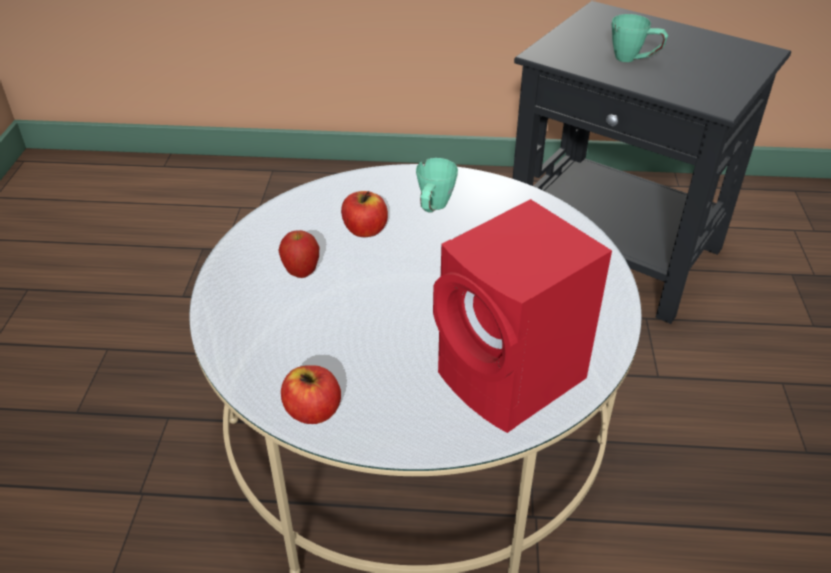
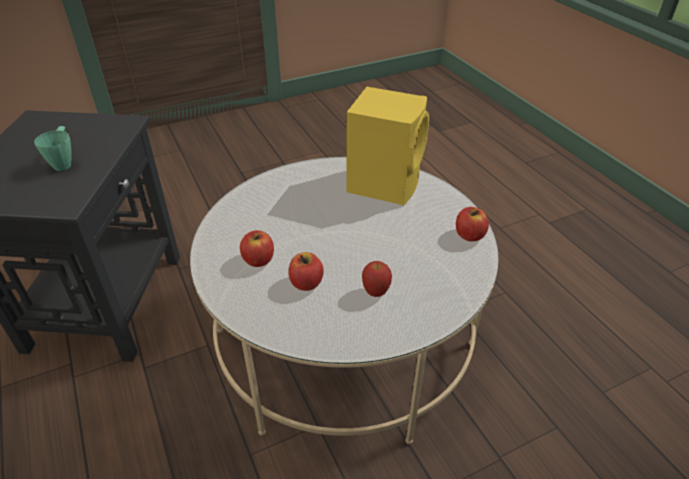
camera: 120 degrees left, 0 degrees up
green mug [416,158,458,212] -> apple [240,230,274,267]
red speaker [433,199,612,433] -> yellow speaker [346,87,429,206]

